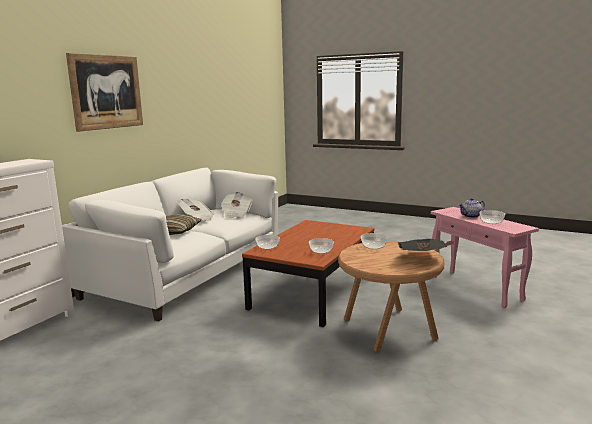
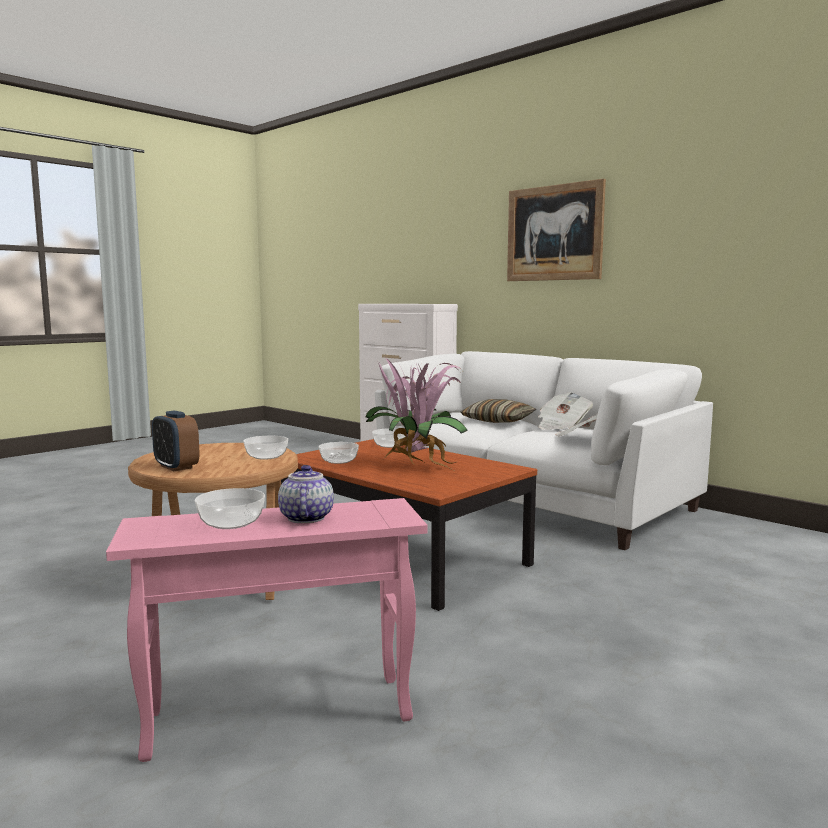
camera: 105 degrees right, 5 degrees down
newspaper [398,239,447,251] -> alarm clock [152,411,200,471]
none -> potted plant [366,356,468,472]

